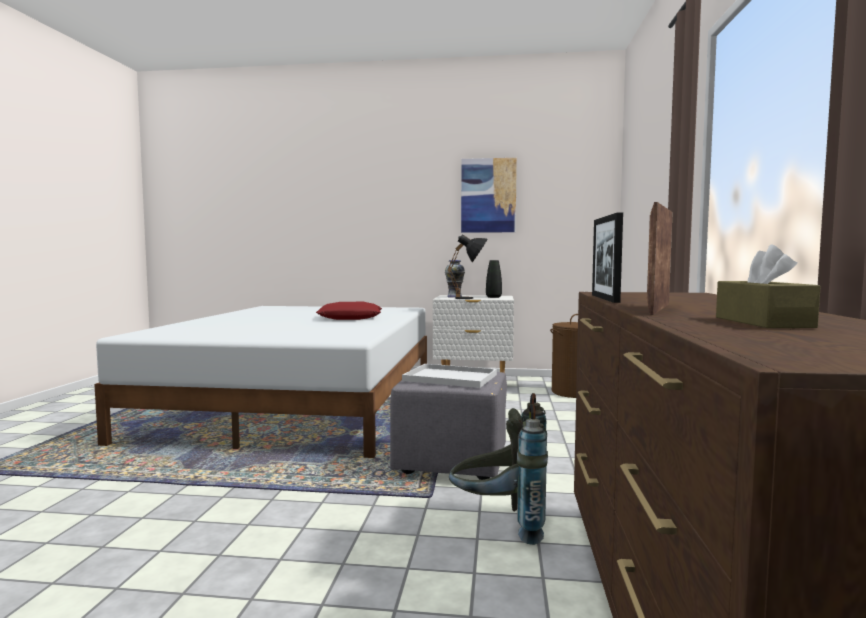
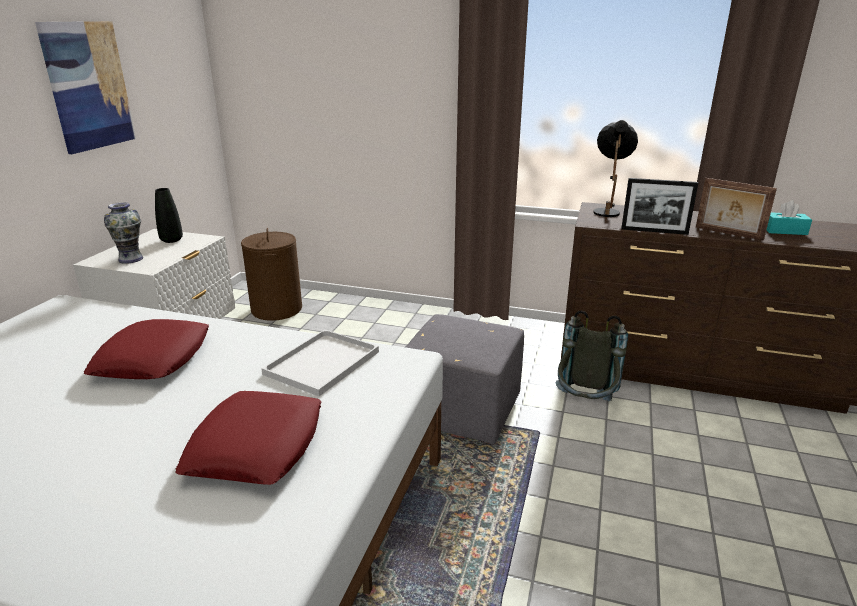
camera: 80 degrees left, 20 degrees up
white tray [402,364,497,388] -> white tray moved to [261,329,379,396]
black table lamp [447,234,487,299] -> black table lamp moved to [593,120,638,217]
brown tissue box [716,244,821,328] -> turquoise tissue box [766,200,812,235]
none -> red pillow [176,391,322,485]

